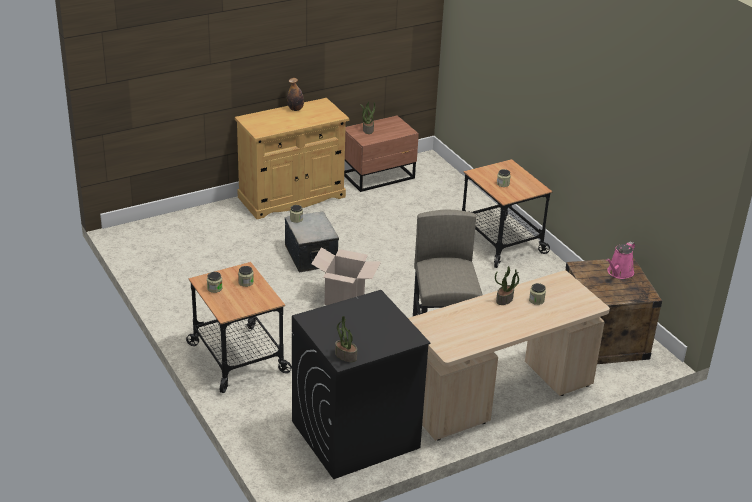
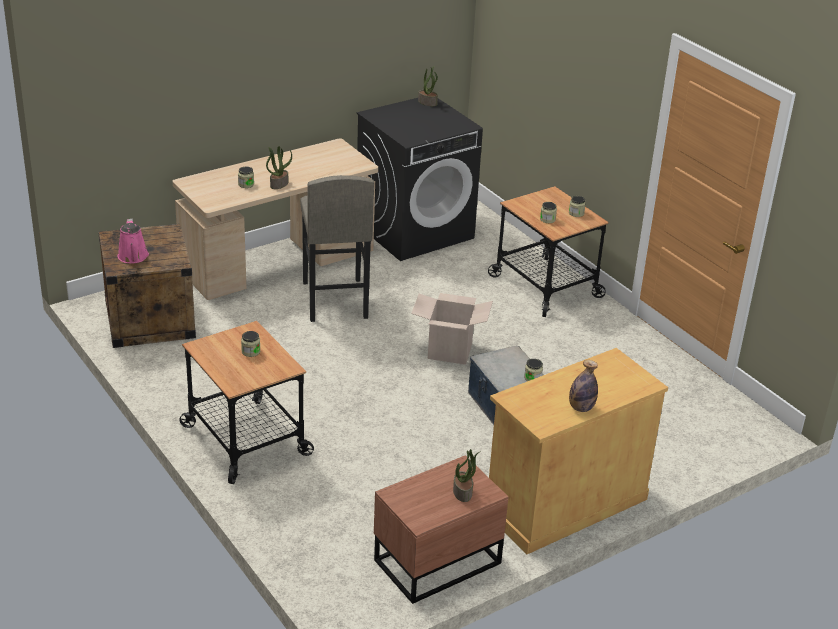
camera: 175 degrees right, 0 degrees up
pink watering can [606,241,635,279] -> pink watering can turned 135 degrees clockwise [118,219,149,263]

